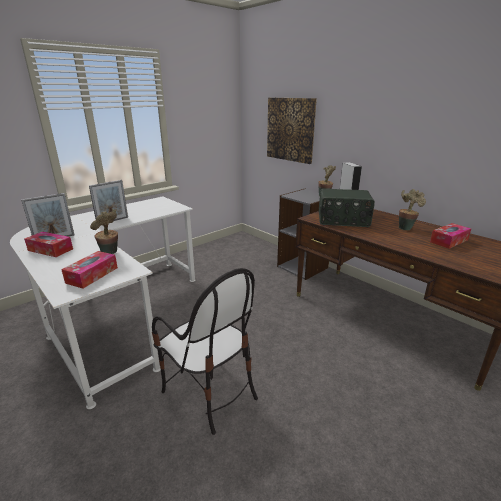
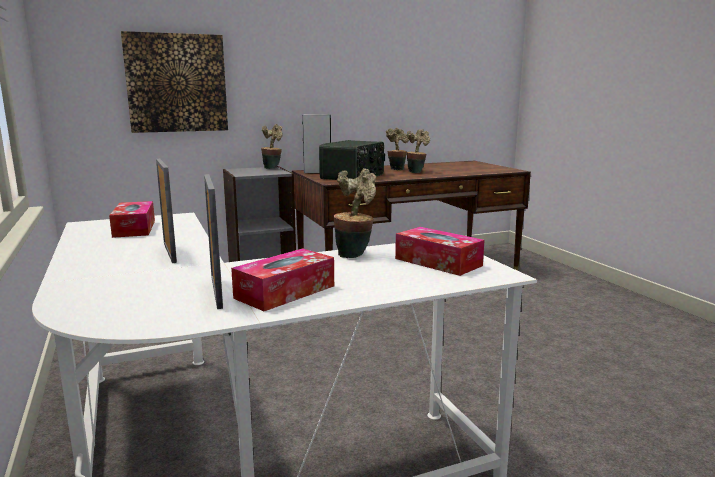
camera: 70 degrees left, 10 degrees down
chair [152,268,258,435] -> none
tissue box [430,223,471,249] -> tissue box moved to [109,201,155,238]
none -> potted plant [407,129,430,173]

